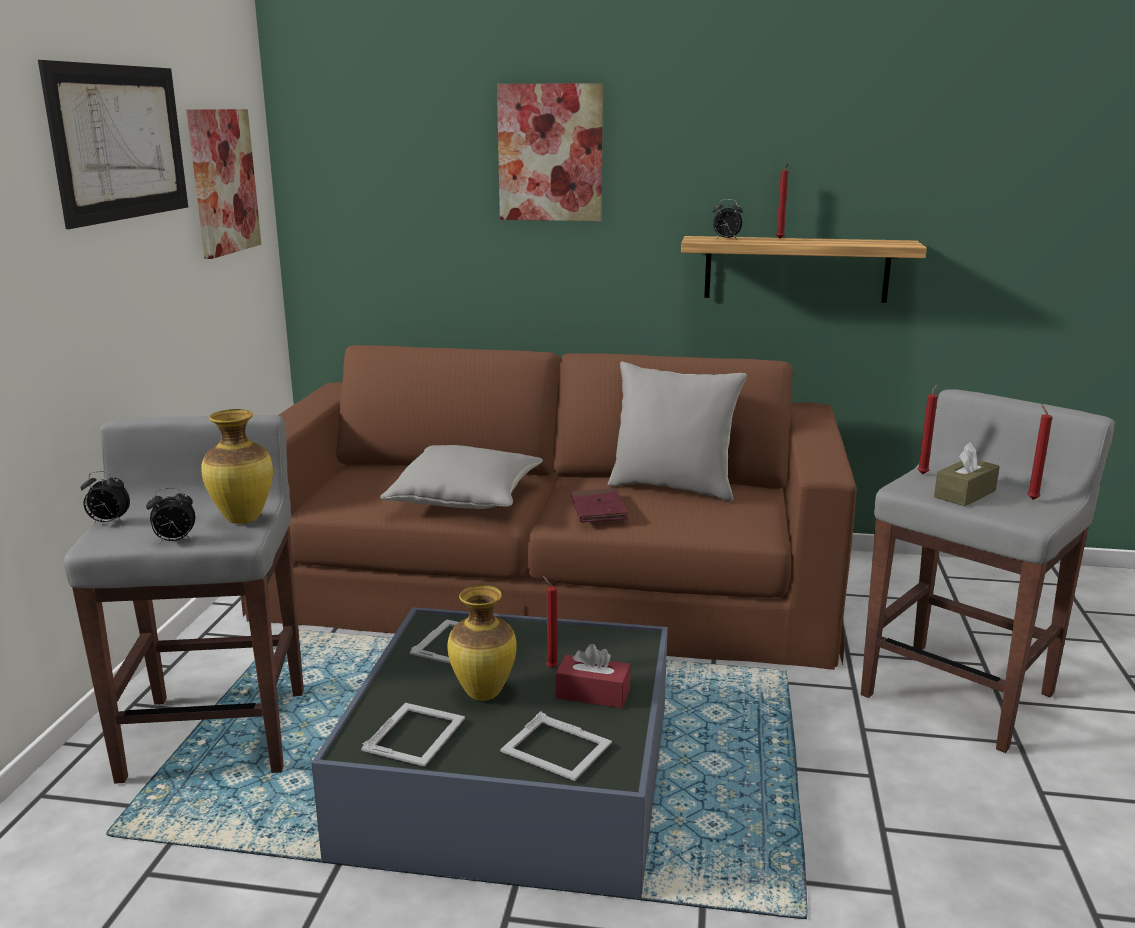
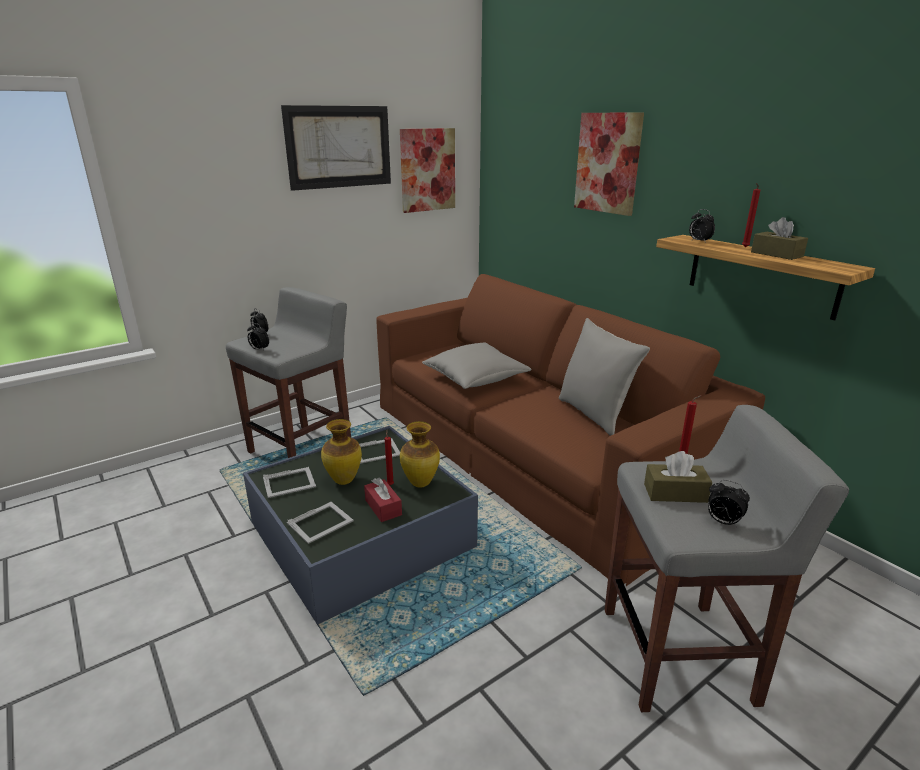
camera: 45 degrees right, 5 degrees up
vase [201,409,273,524] -> vase moved to [400,421,440,488]
picture frame [500,711,612,781] -> picture frame turned 120 degrees counterclockwise [287,502,354,544]
red book [571,488,628,523] -> none
red candle [1027,403,1053,500] -> alarm clock [708,480,750,527]
none -> brown tissue box [751,217,808,260]

